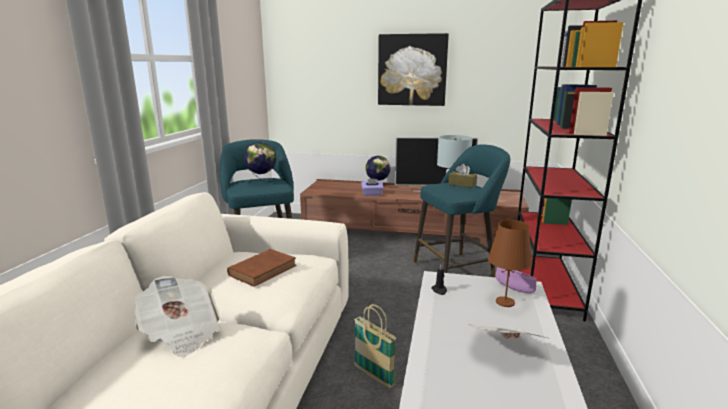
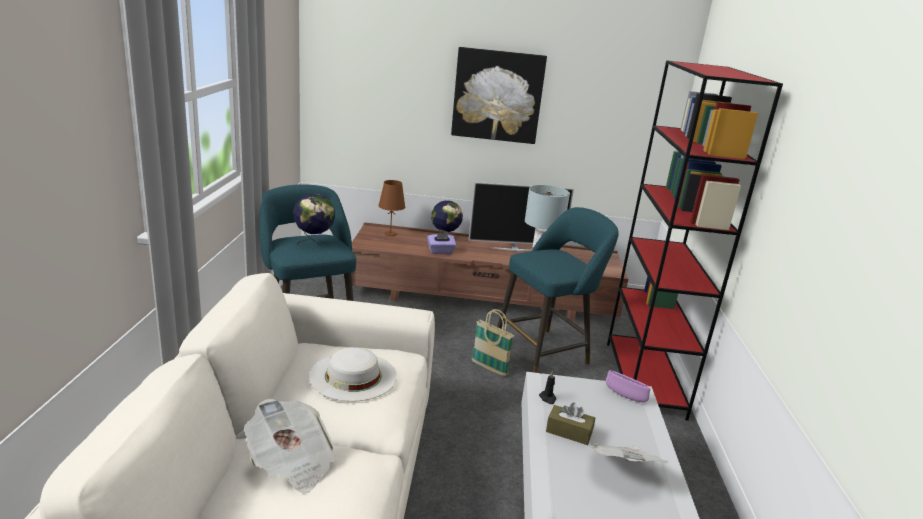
camera: 10 degrees left, 5 degrees up
brown book [227,249,296,287] -> white hat [309,347,397,402]
basket [354,304,396,388] -> basket moved to [472,309,514,376]
brown tissue box [448,164,477,188] -> brown tissue box moved to [546,403,595,445]
brown table lamp [488,220,532,307] -> brown table lamp moved to [378,180,405,236]

